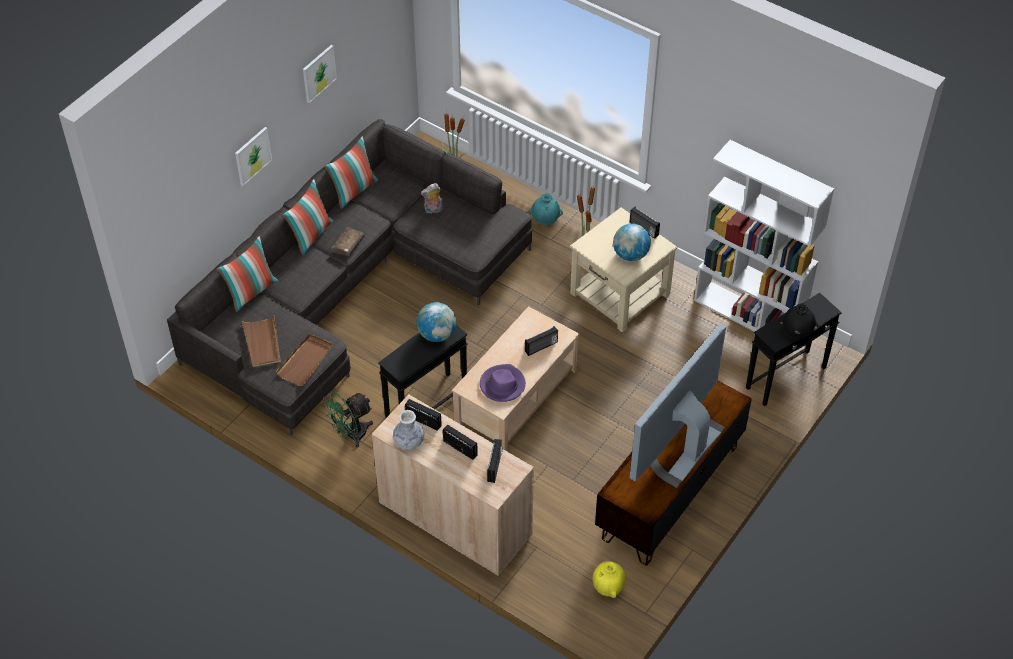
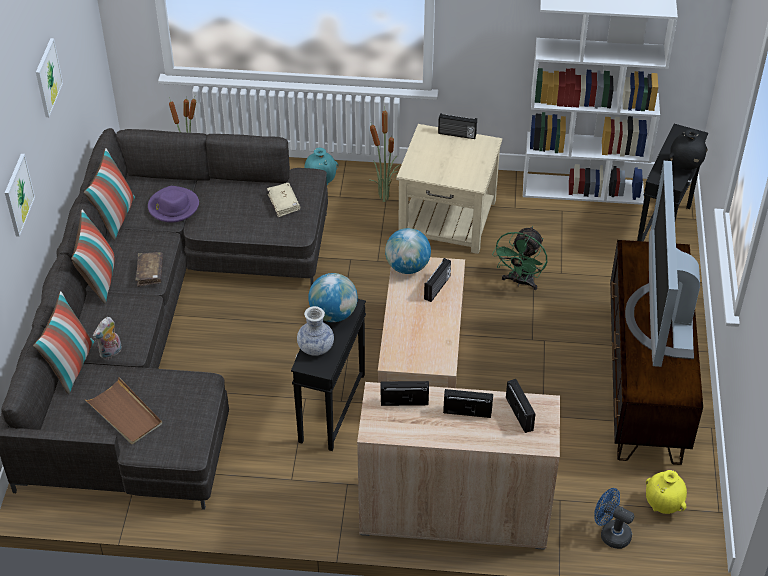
camera: 30 degrees left, 5 degrees down
brown tray [275,333,333,386] -> none
green fan [322,392,373,447] -> green fan moved to [492,226,547,290]
vase [393,410,424,450] -> vase moved to [297,306,334,356]
plush toy [421,183,443,214] -> plush toy moved to [93,317,122,359]
purple hat [480,364,526,402] -> purple hat moved to [148,186,199,223]
globe [613,223,651,261] -> globe moved to [385,228,431,274]
none -> beige book [267,183,300,217]
none -> blue fan [594,488,634,549]

